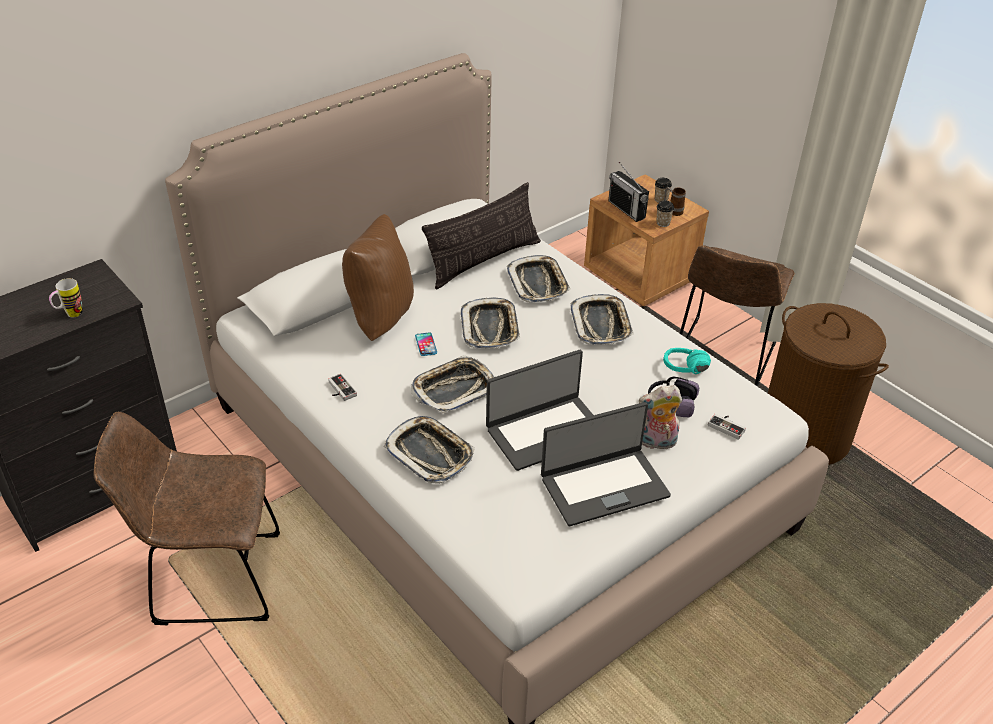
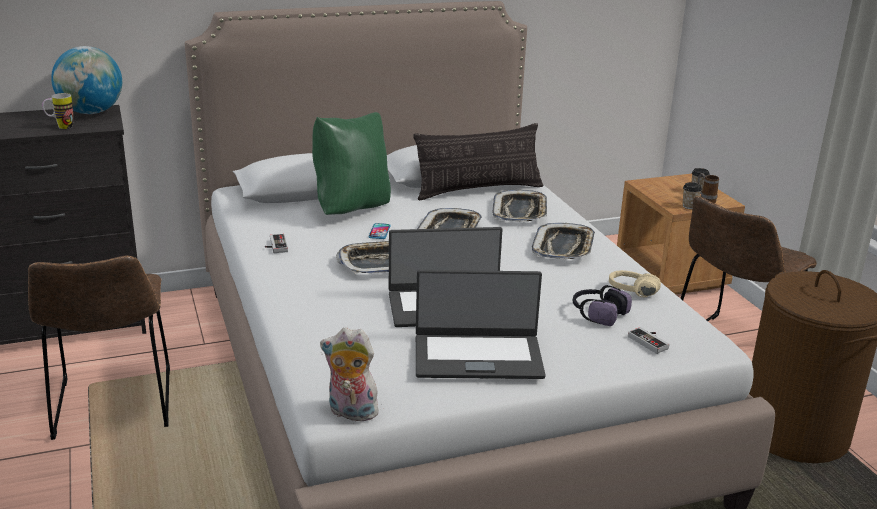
camera: 20 degrees right, 15 degrees down
brown chair [94,412,280,625] -> brown chair turned 120 degrees counterclockwise [28,256,170,440]
brown pillow [342,214,414,341] -> green pillow [312,112,391,215]
tray [384,416,475,484] -> none
radio [608,162,649,222] -> none
plush toy [639,385,682,452] -> plush toy moved to [320,327,381,424]
turquoise headphones [663,348,711,374] -> beige headphones [609,270,661,297]
none -> globe [51,46,122,114]

